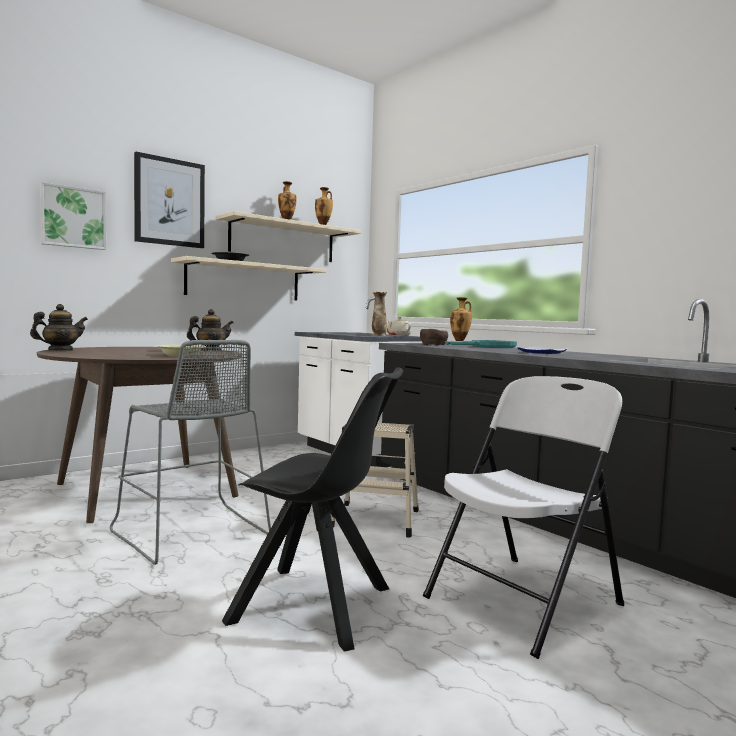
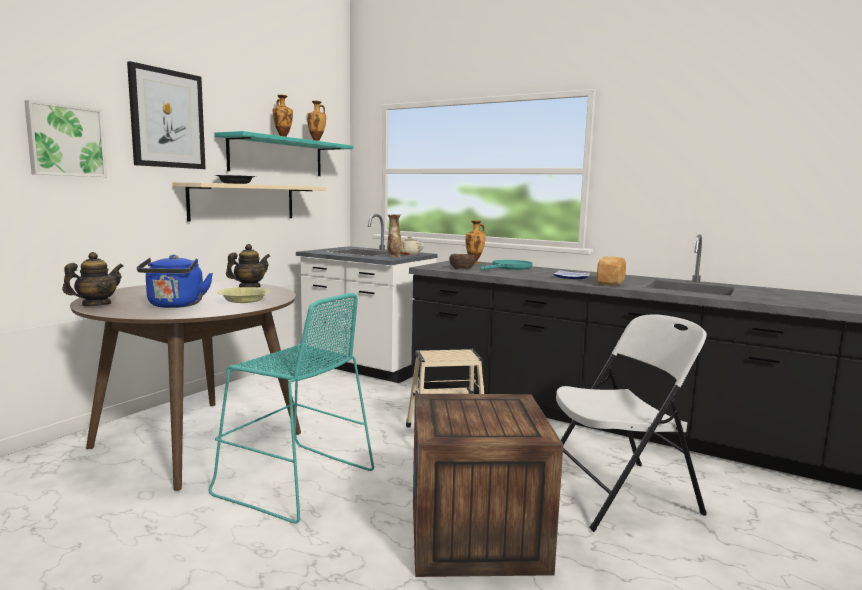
camera: 20 degrees left, 5 degrees up
grey stool [110,340,271,565] -> turquoise stool [209,293,374,524]
beige shelf [216,211,361,262] -> turquoise shelf [214,131,353,176]
black chair [222,367,403,652] -> crate [413,394,563,577]
white chair [423,376,624,659] -> white chair turned 45 degrees clockwise [556,314,707,532]
none -> blue kettle [137,255,213,308]
none -> bread [597,256,626,285]

